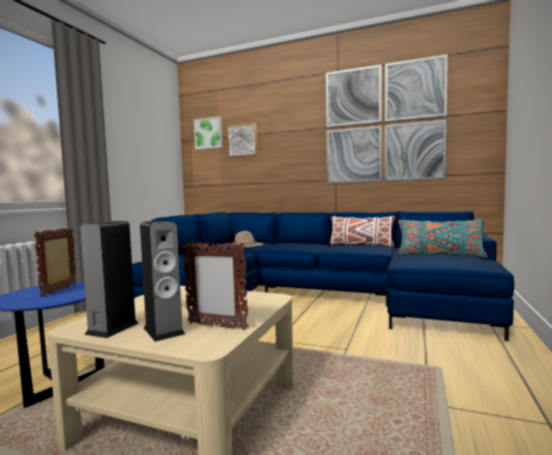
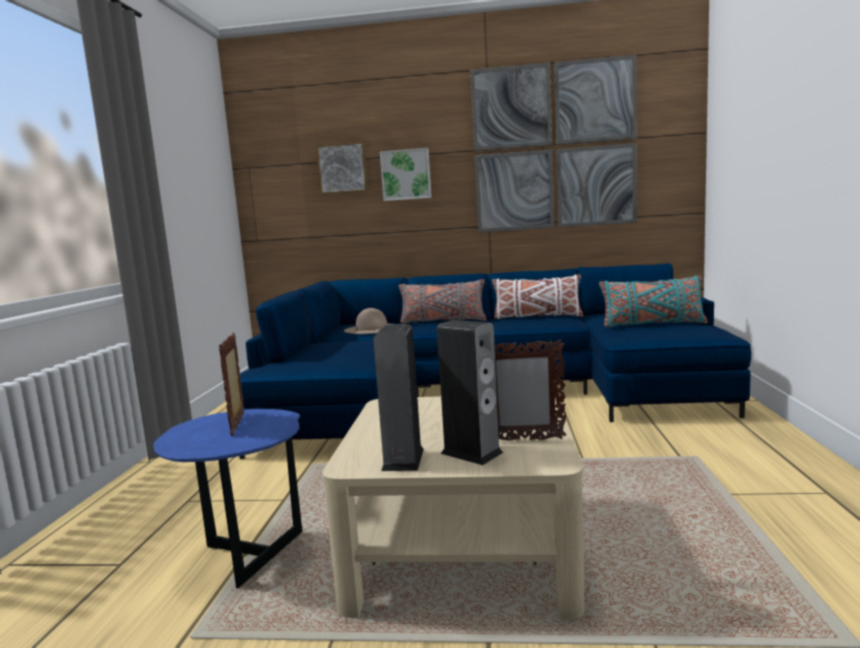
camera: 15 degrees left, 5 degrees up
picture [194,116,223,150] -> picture moved to [380,148,432,201]
none -> grey pillow [399,279,486,324]

